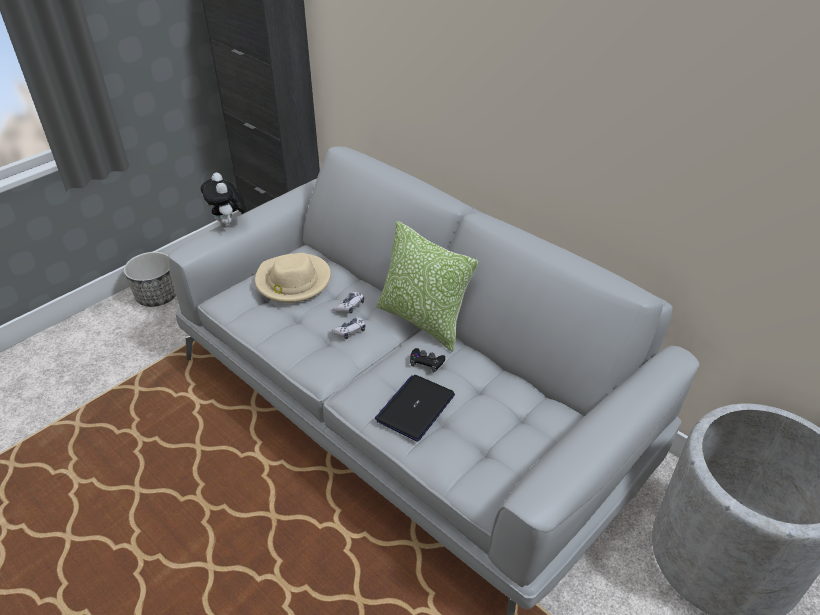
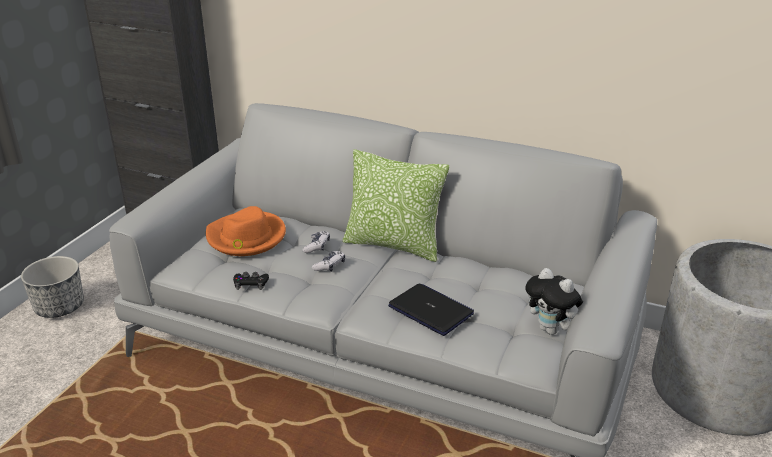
camera: 20 degrees left, 10 degrees down
plush toy [201,173,246,227] -> plush toy moved to [525,268,583,335]
beige hat [255,253,331,303] -> orange hat [206,206,286,256]
laptop [375,375,455,442] -> laptop turned 120 degrees clockwise [388,283,474,336]
black game controller [410,348,445,373] -> black game controller moved to [233,272,269,290]

